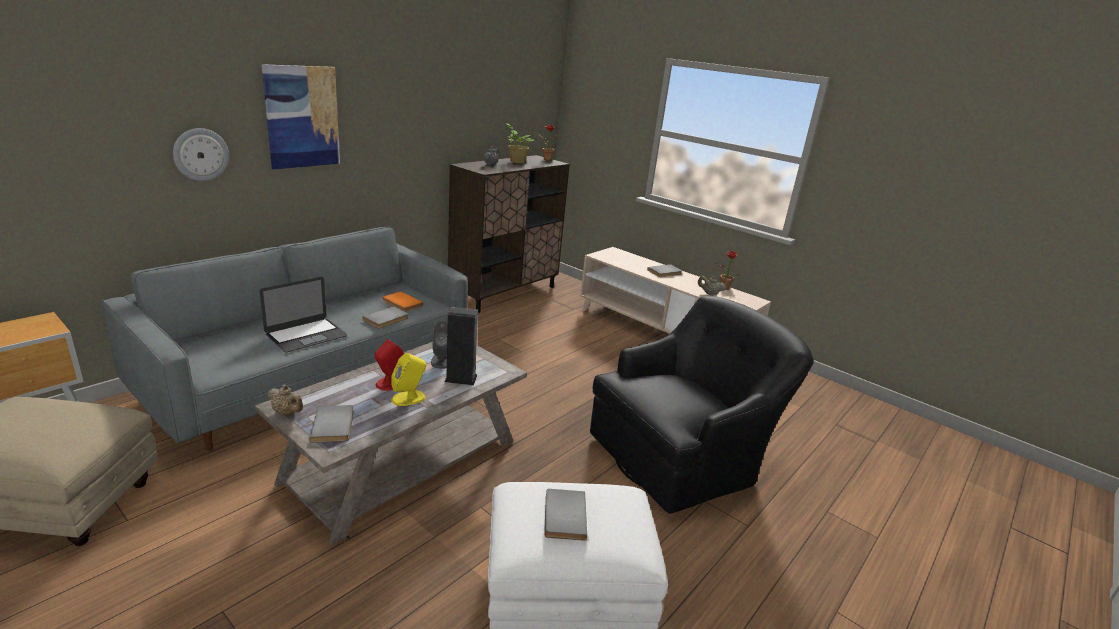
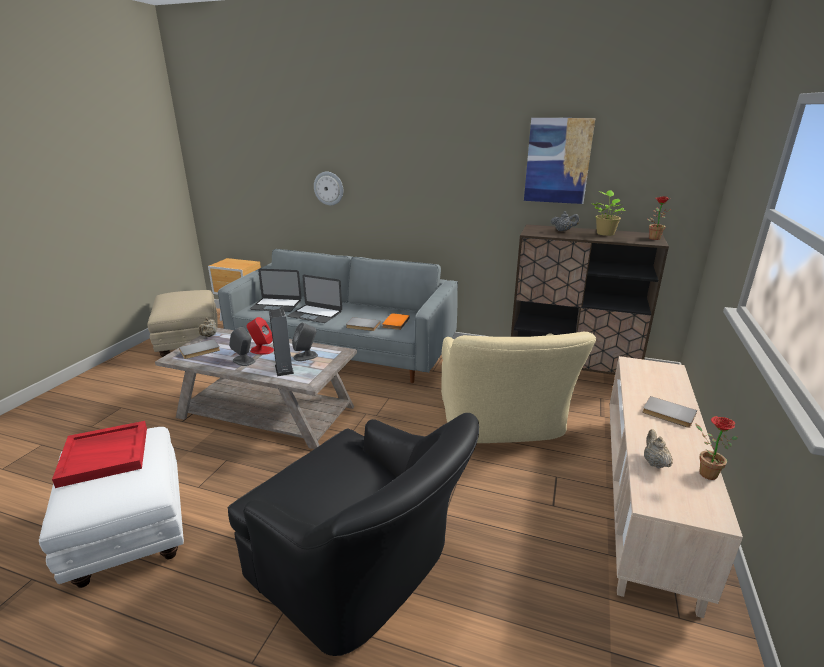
camera: 70 degrees right, 0 degrees up
picture [261,64,340,169] -> picture moved to [524,118,595,204]
yellow speaker [391,353,426,406] -> grey speaker [229,327,256,366]
grey book [544,489,587,541] -> red tray [52,421,147,488]
none -> laptop [250,269,302,312]
none -> beige armchair [441,332,596,443]

